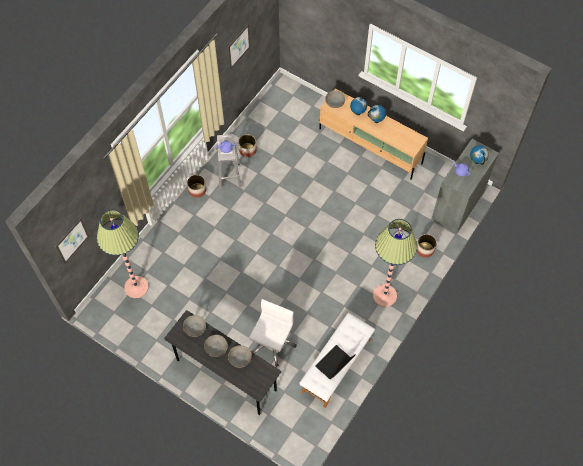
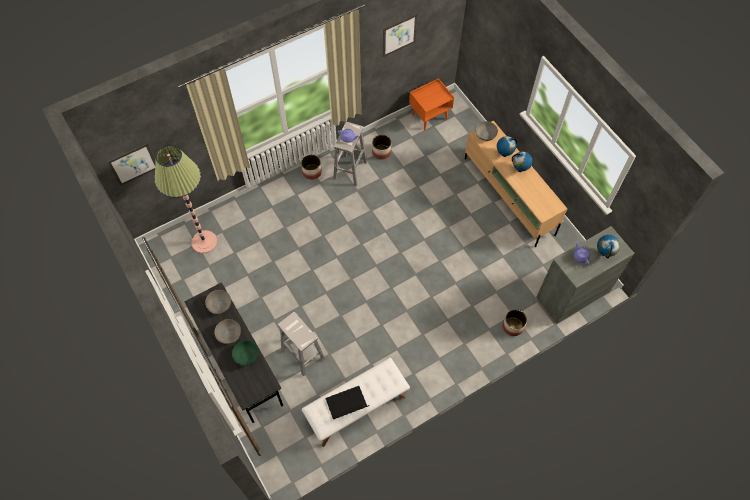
camera: 25 degrees right, 0 degrees up
grey bowl [228,345,252,368] -> green bowl [232,341,259,366]
white office chair [249,299,297,367] -> white stool [278,312,325,377]
floor lamp [373,219,417,307] -> none
none -> orange nightstand [409,78,454,131]

